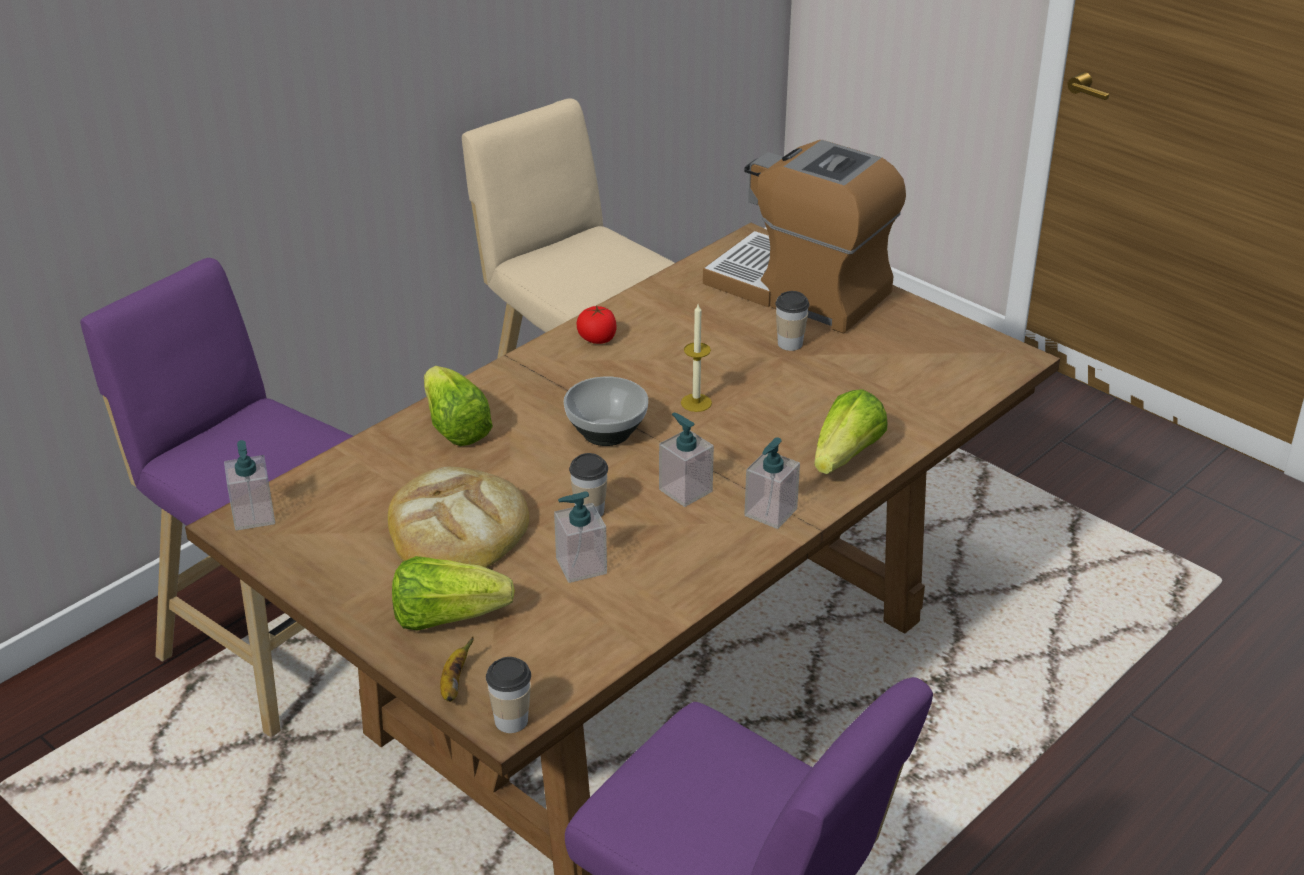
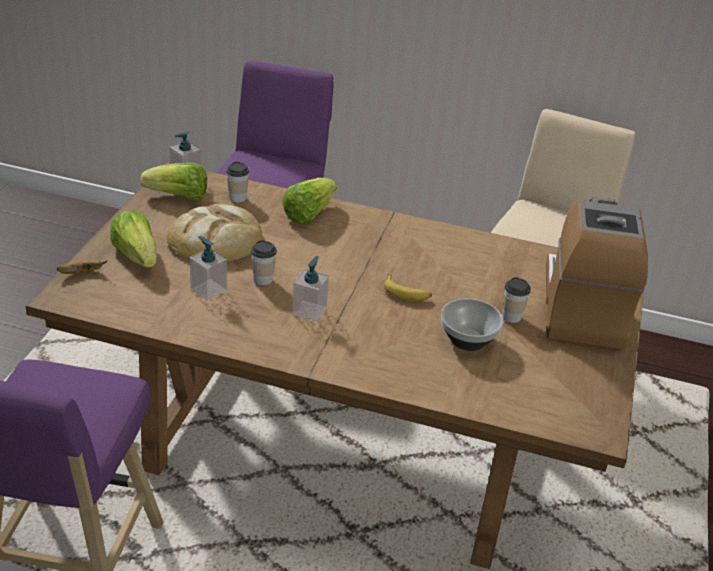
camera: 60 degrees right, 0 degrees up
cup [486,657,531,733] -> cup moved to [226,162,249,203]
bowl [564,376,648,446] -> bowl moved to [441,298,503,351]
tomato [577,305,617,344] -> none
candle [681,304,712,412] -> banana [384,274,432,301]
soap dispenser [744,437,800,529] -> none
lettuce [814,389,888,474] -> lettuce moved to [141,163,207,200]

